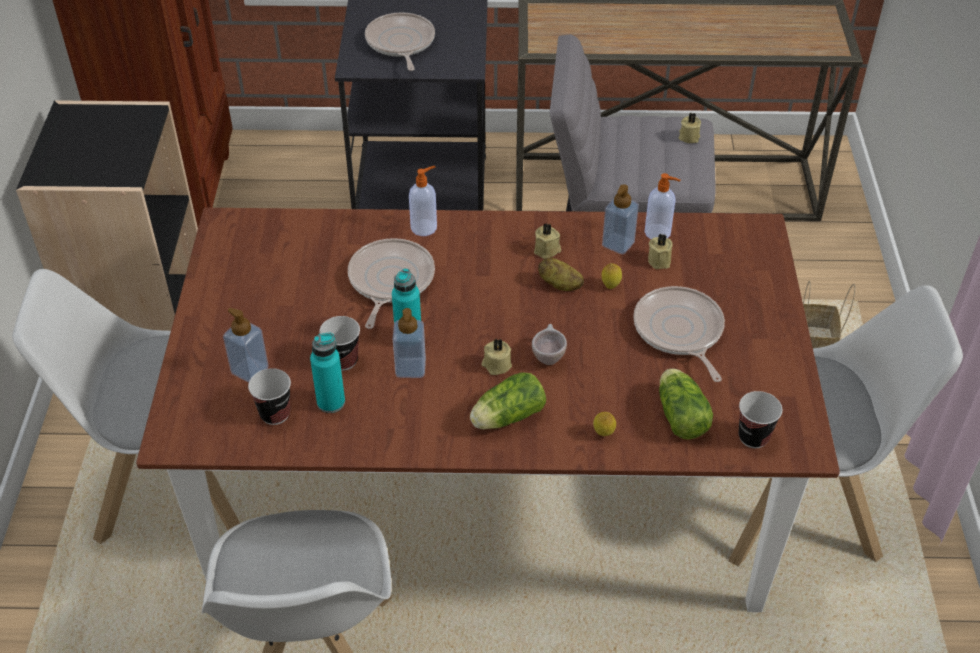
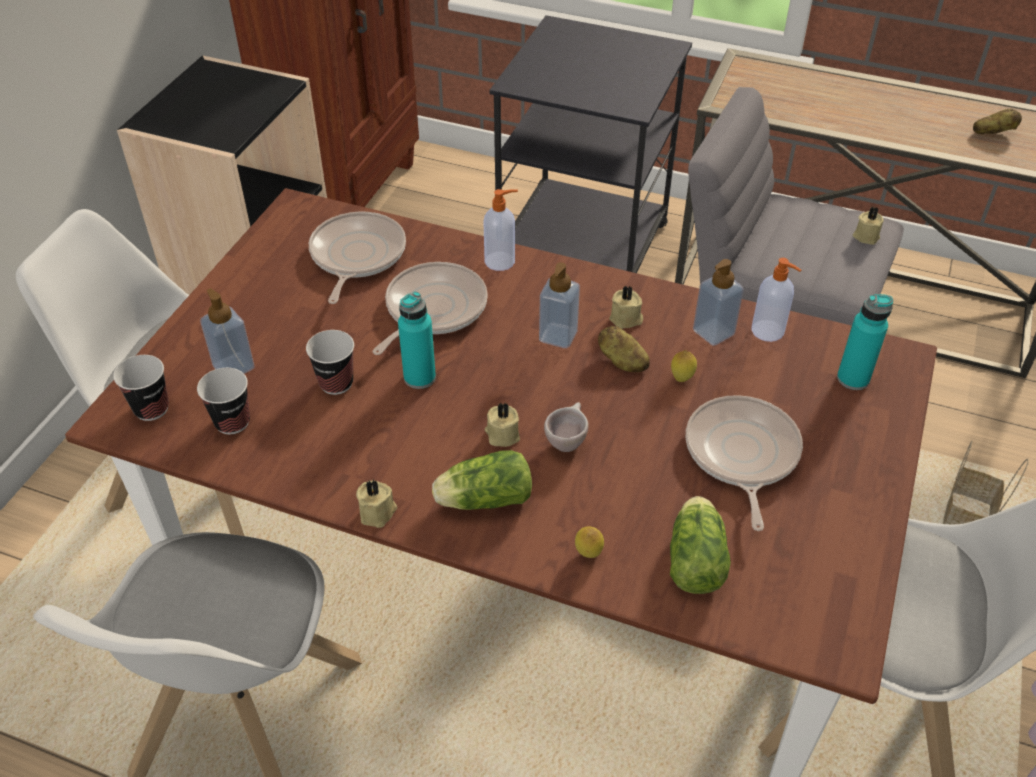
camera: 20 degrees right, 0 degrees up
turquoise bottle [310,333,345,413] -> turquoise bottle moved to [837,294,893,390]
frying pan [365,13,435,71] -> frying pan moved to [309,212,406,304]
soap dispenser [393,308,426,378] -> soap dispenser moved to [539,262,580,348]
beige candle [648,234,673,269] -> beige candle moved to [356,480,397,528]
cup [739,391,782,448] -> cup moved to [113,355,169,421]
none -> potato [973,109,1022,134]

